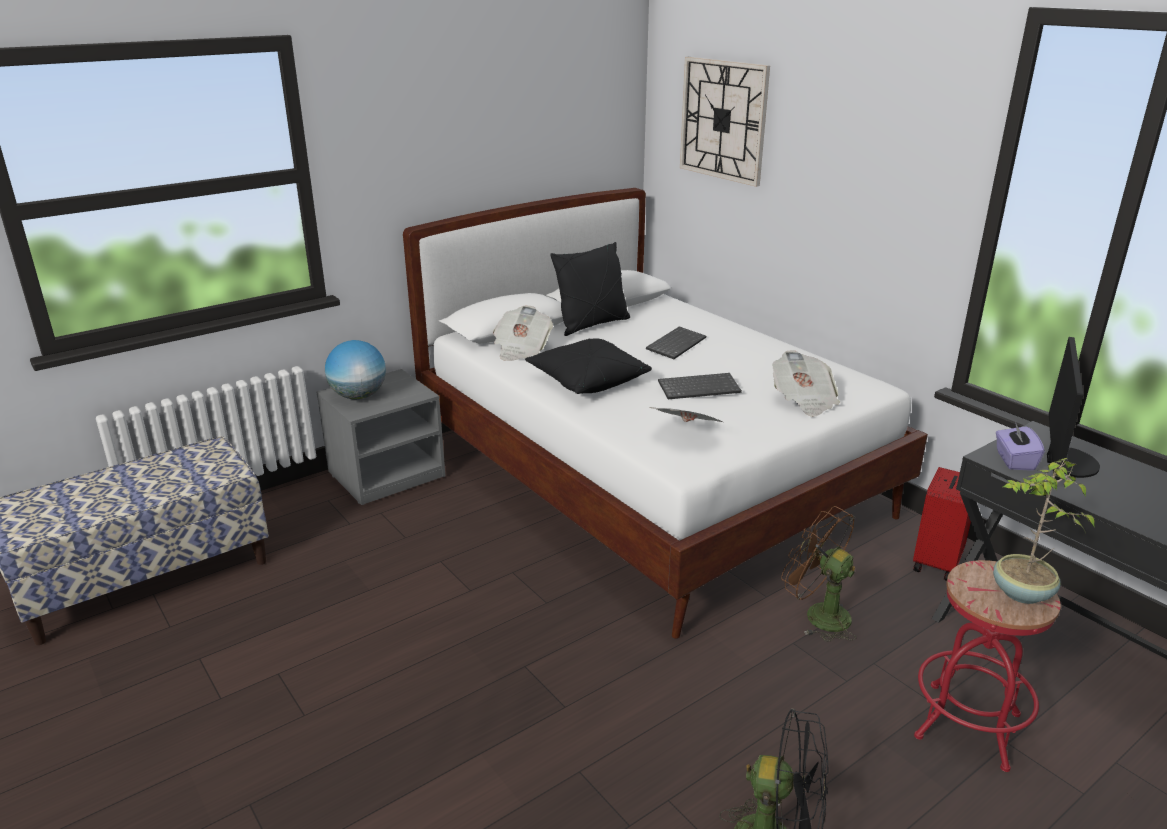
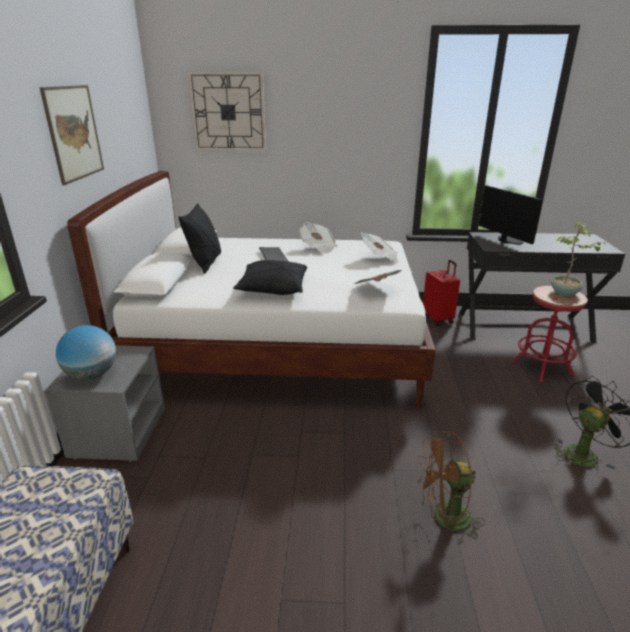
camera: 50 degrees left, 0 degrees up
newspaper [493,305,553,361] -> newspaper moved to [299,222,337,254]
keyboard [658,373,742,399] -> none
brown fan [781,506,856,642] -> brown fan moved to [417,431,485,544]
purple tissue box [996,422,1045,471] -> none
none -> picture [39,85,104,185]

